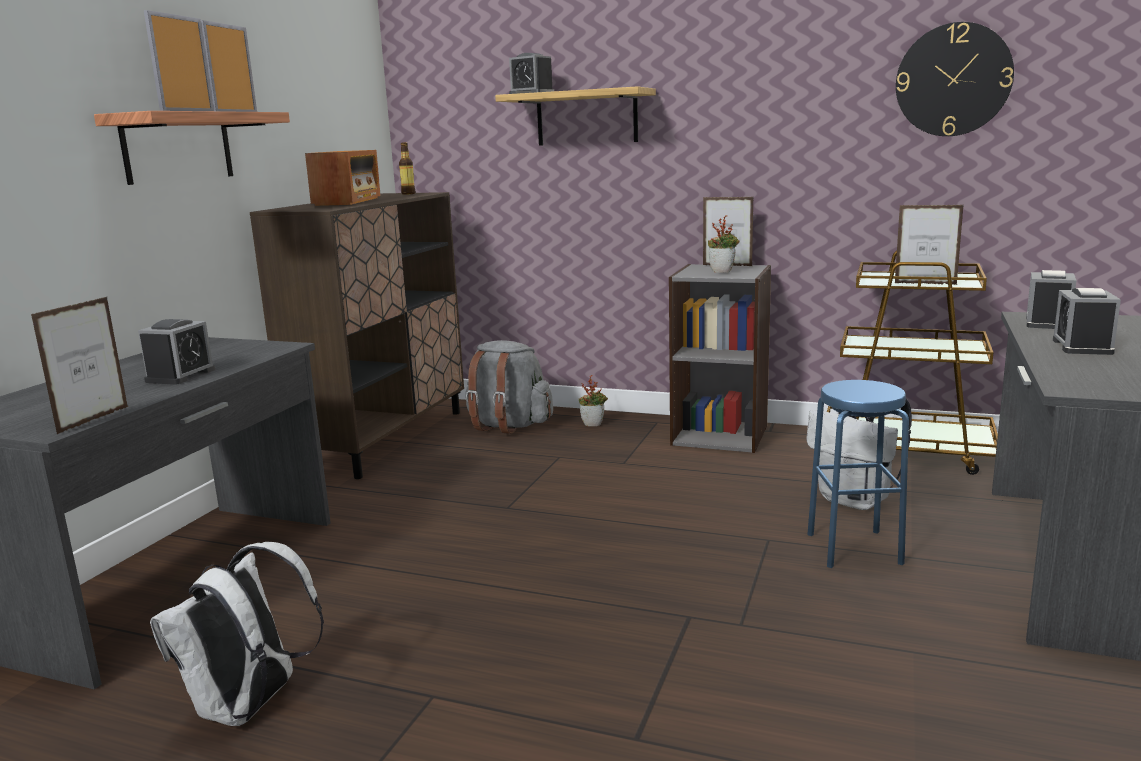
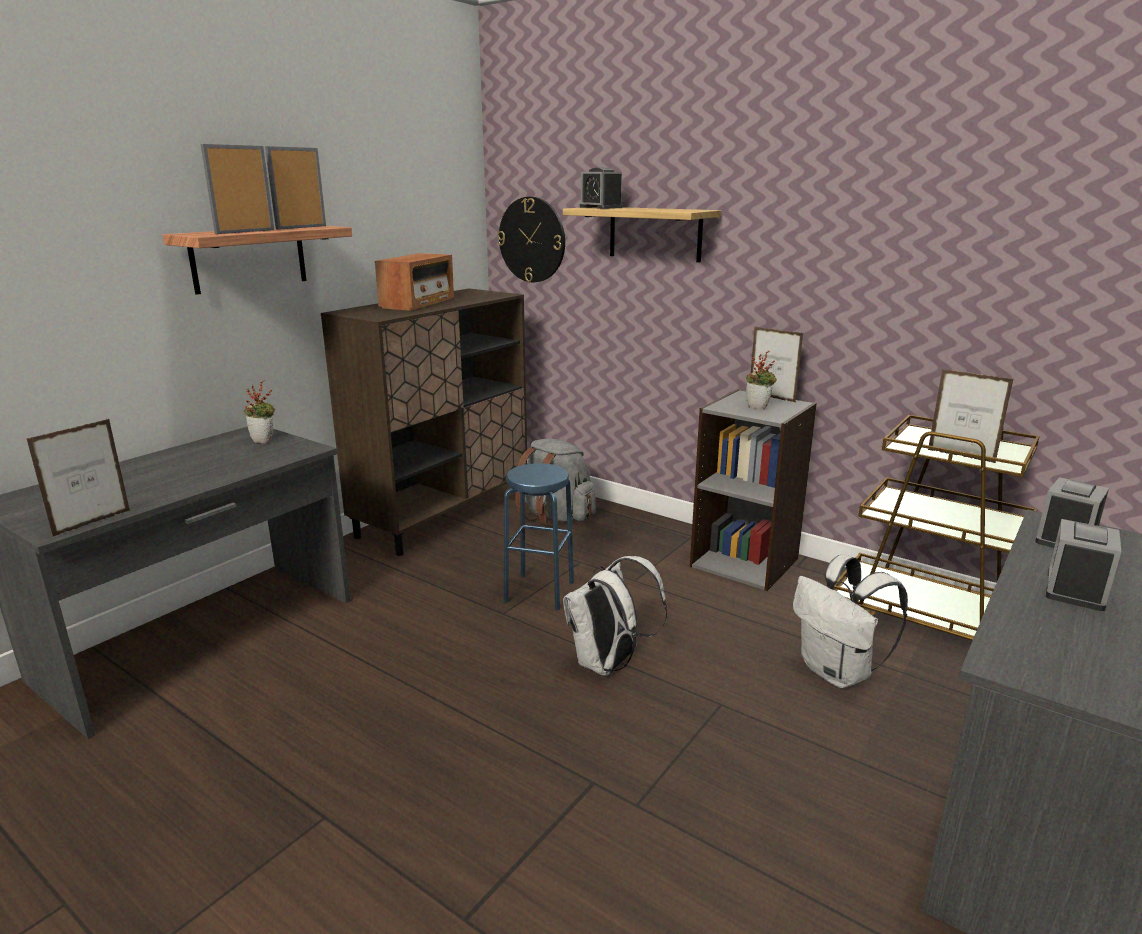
camera: 15 degrees right, 5 degrees up
alarm clock [138,319,215,385] -> none
white backpack [150,542,324,726] -> white backpack moved to [563,556,667,676]
bottle [399,142,415,195] -> none
potted plant [579,375,608,426] -> potted plant moved to [243,380,275,443]
blue stool [807,380,909,568] -> blue stool moved to [504,463,574,610]
wall clock [896,22,1014,136] -> wall clock moved to [497,197,565,282]

